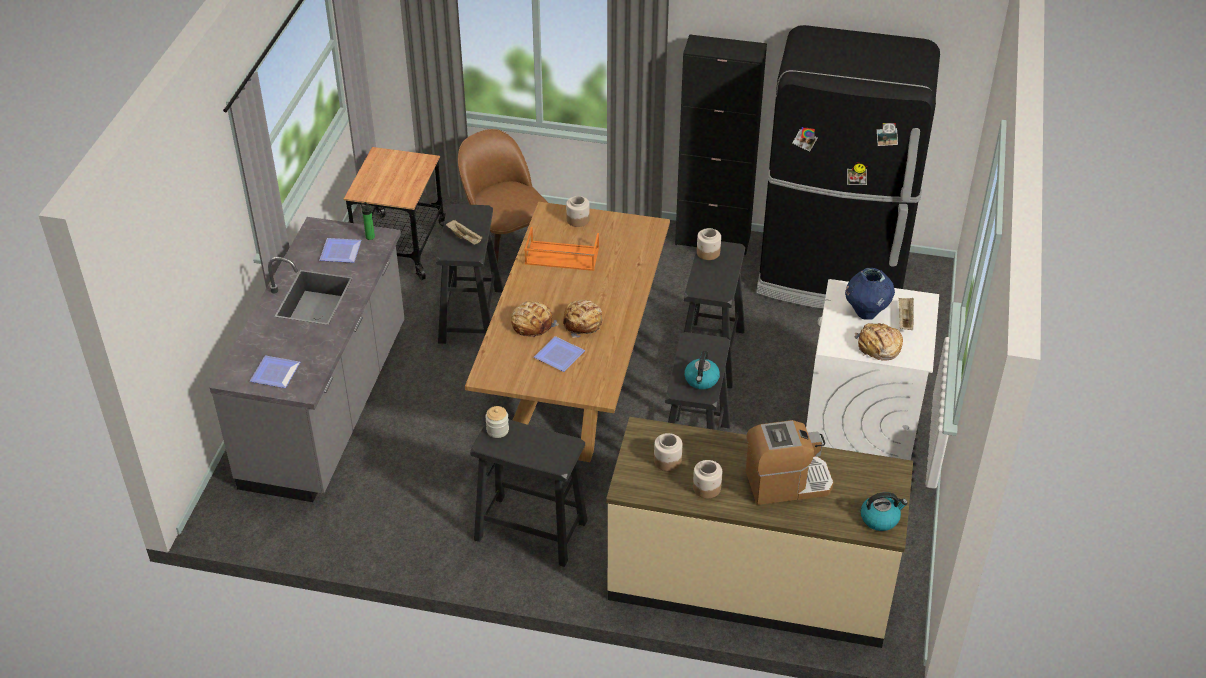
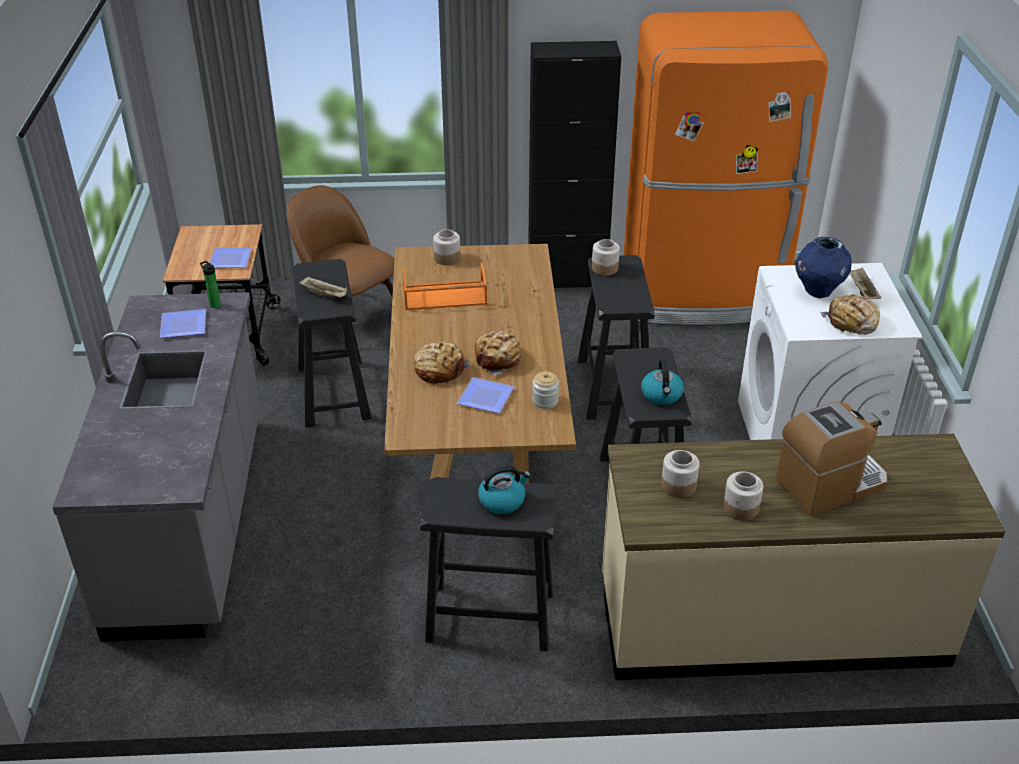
camera: 15 degrees left, 5 degrees down
plate [250,355,300,388] -> plate moved to [210,248,252,268]
jar [485,406,509,438] -> jar moved to [532,371,559,409]
black fridge [756,25,940,309] -> orange fridge [624,10,828,325]
kettle [861,492,908,531] -> kettle moved to [478,465,531,514]

